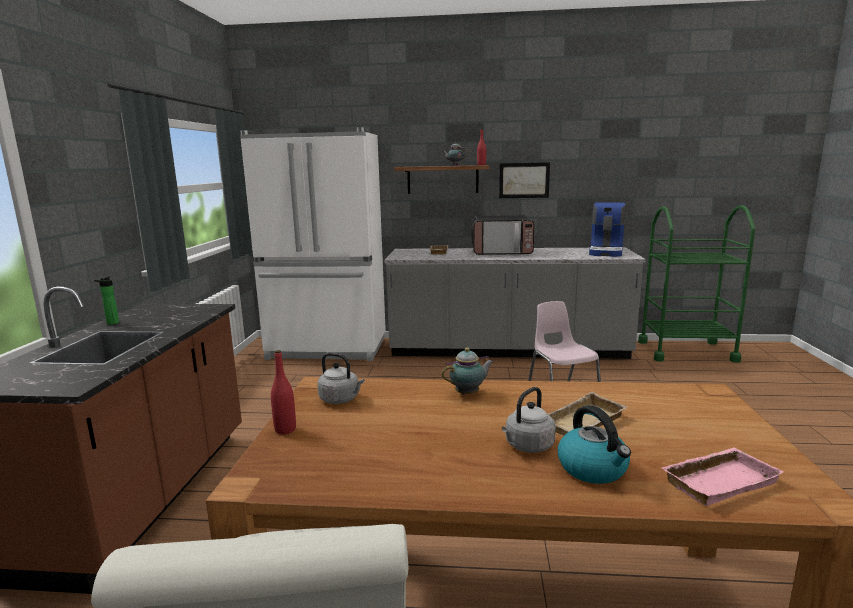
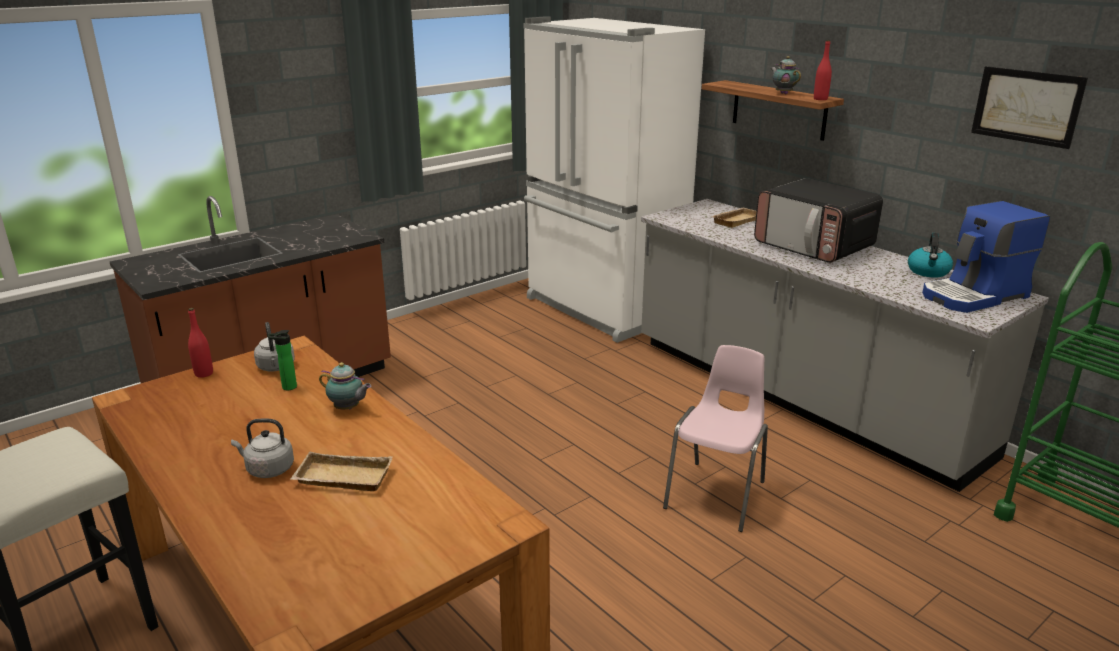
camera: 45 degrees right, 10 degrees up
bottle [94,276,119,325] -> bottle moved to [267,330,297,390]
picture [499,162,550,198] -> picture moved to [971,66,1088,149]
kettle [558,405,631,484] -> kettle moved to [908,233,953,278]
pink tray [660,448,783,506] -> none

